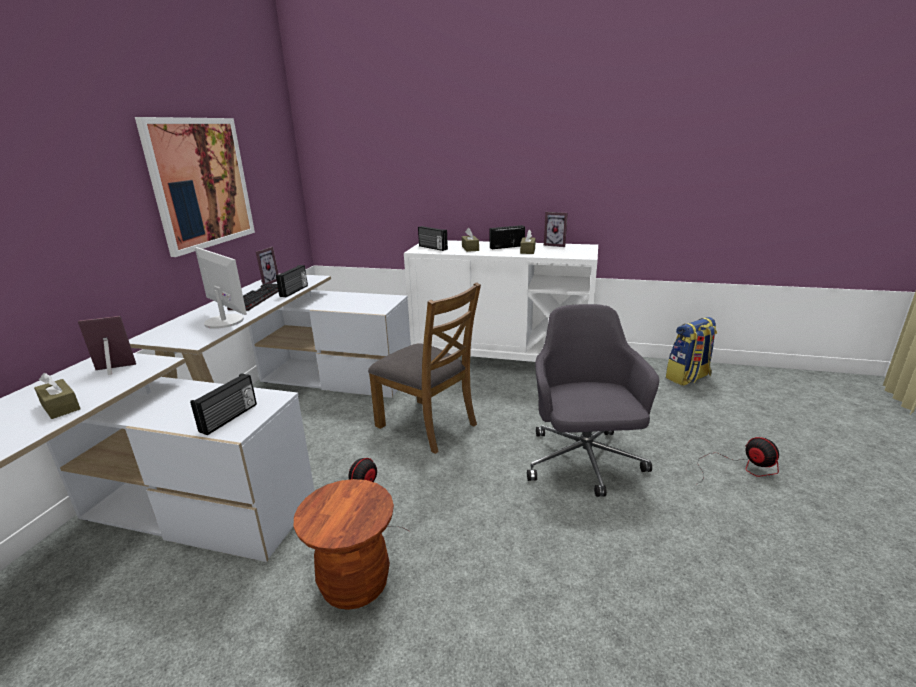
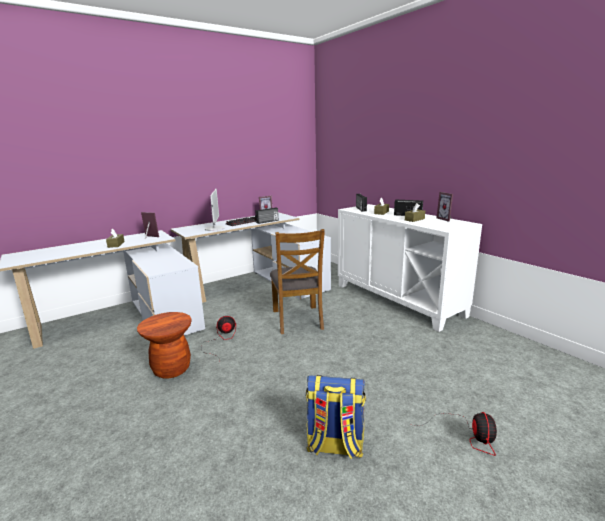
camera: 40 degrees right, 5 degrees down
picture [135,117,255,257] -> none
radio [190,373,257,435] -> none
grey office chair [527,304,659,497] -> none
backpack [666,317,717,386] -> backpack moved to [306,375,366,459]

